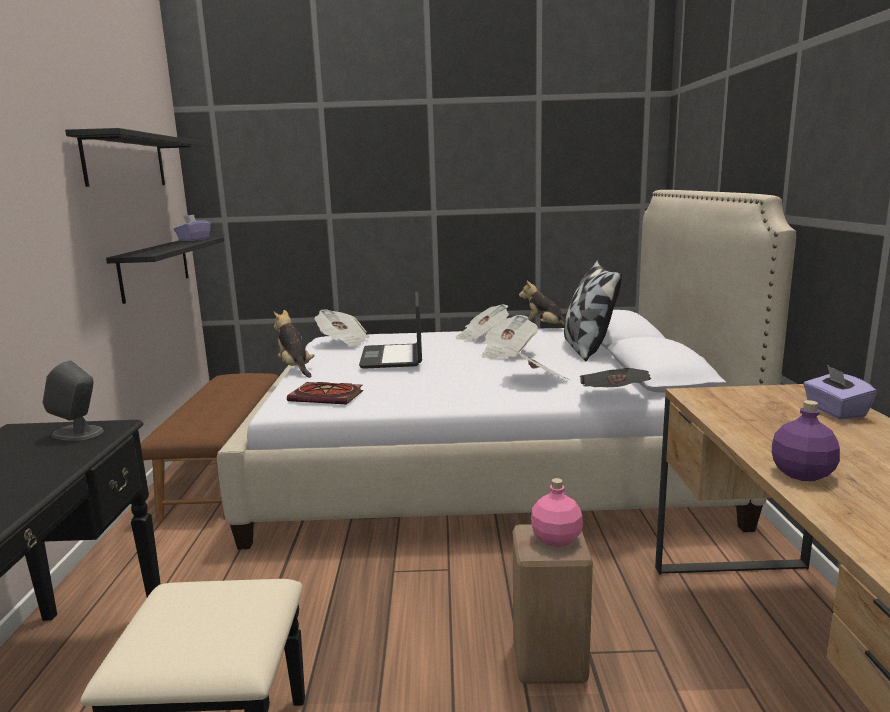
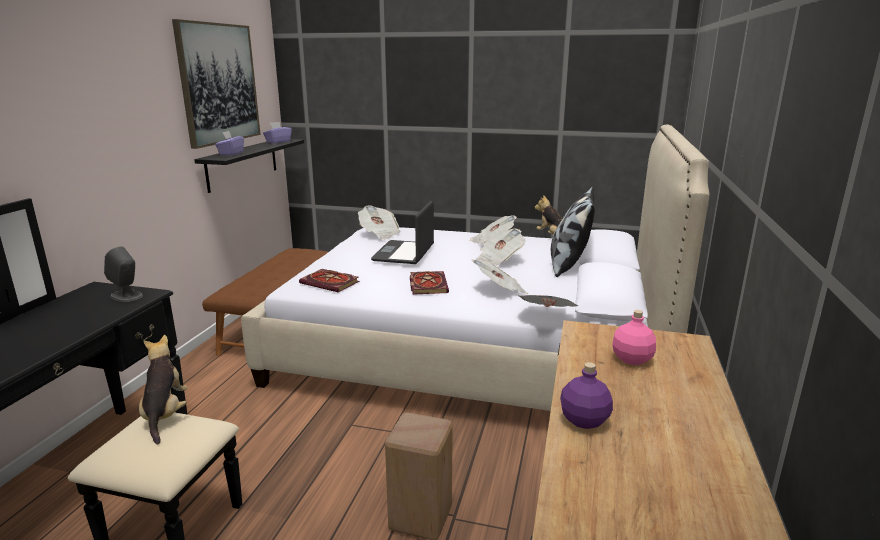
camera: 15 degrees right, 5 degrees up
black shelf [65,128,204,187] -> picture [172,19,261,149]
plush toy [274,310,315,378] -> plush toy moved to [139,335,187,444]
pink bottle [531,478,583,547] -> pink bottle moved to [612,310,656,365]
purple tissue box [803,365,877,420] -> purple tissue box moved to [215,131,244,155]
none -> book [410,271,449,295]

